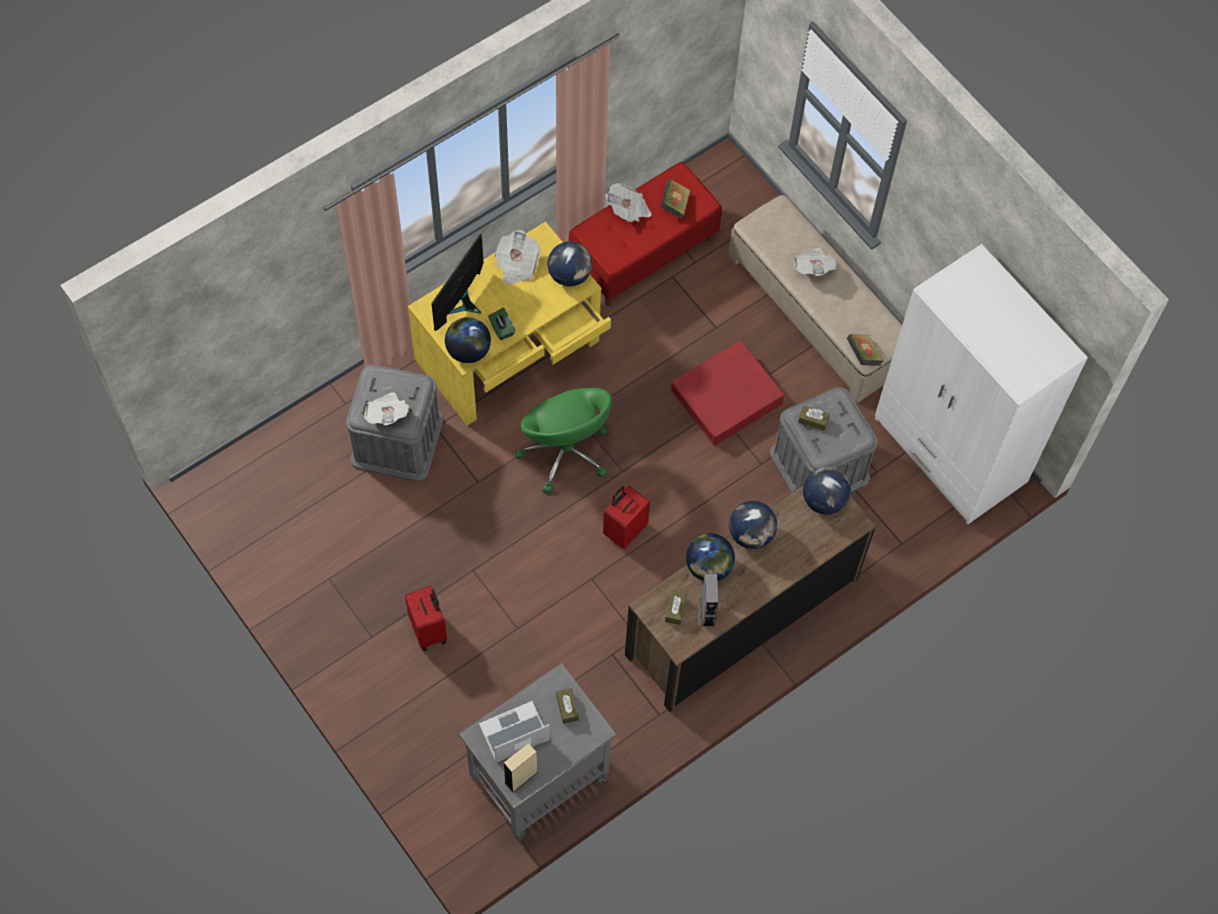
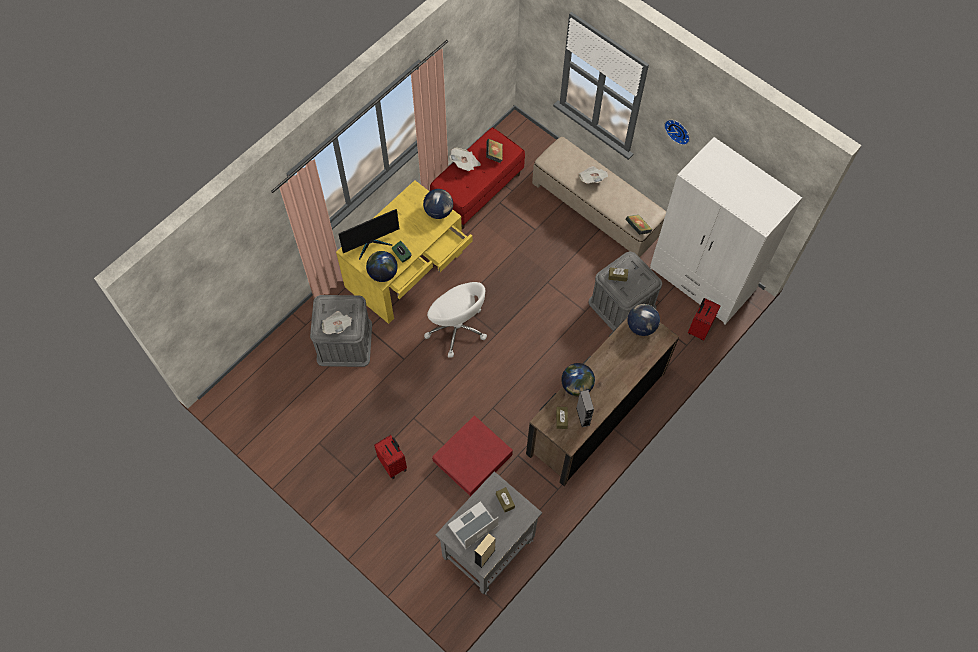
camera: 10 degrees left, 0 degrees up
monitor [431,233,484,331] -> monitor turned 135 degrees counterclockwise [338,209,400,260]
newspaper [495,230,541,285] -> none
green office chair [515,388,612,493] -> white office chair [424,282,487,358]
red suitcase [603,485,650,550] -> red suitcase moved to [688,298,721,341]
red storage box [671,340,784,446] -> red storage box moved to [432,415,513,497]
globe [729,501,777,549] -> none
none -> wall clock [664,120,690,145]

